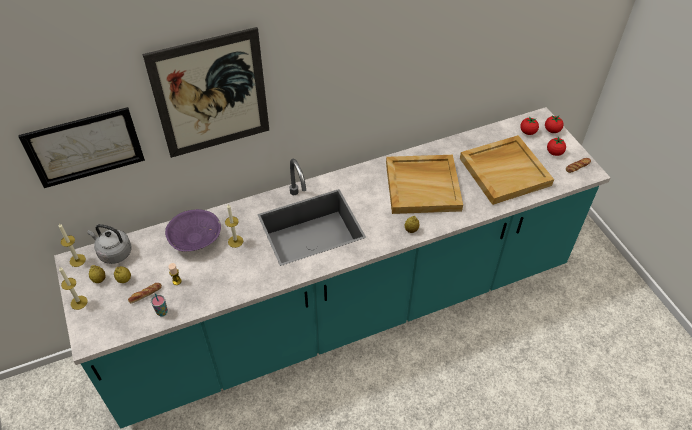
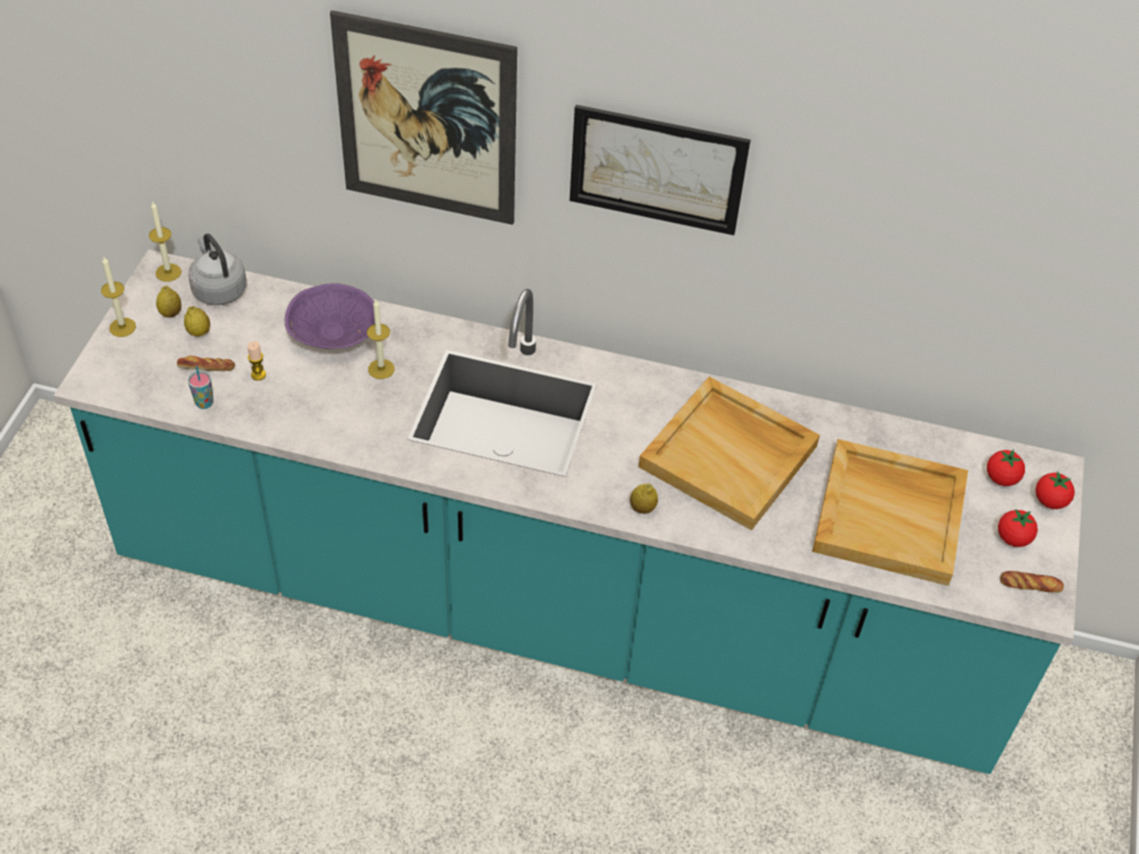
camera: 35 degrees right, 0 degrees up
picture [18,107,145,188] -> picture moved to [570,105,751,235]

